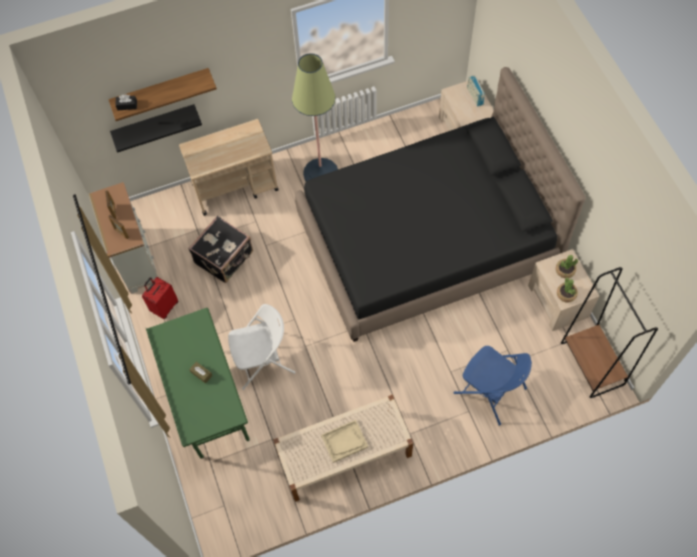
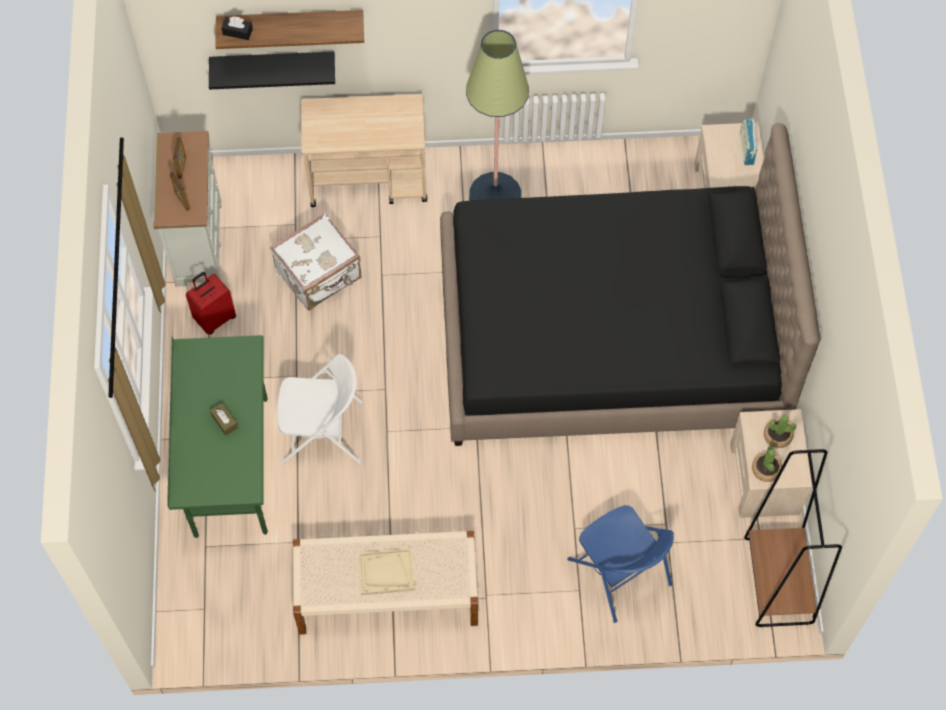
camera: 15 degrees right, 0 degrees up
black suitcase [188,216,253,283] -> white suitcase [270,213,362,310]

